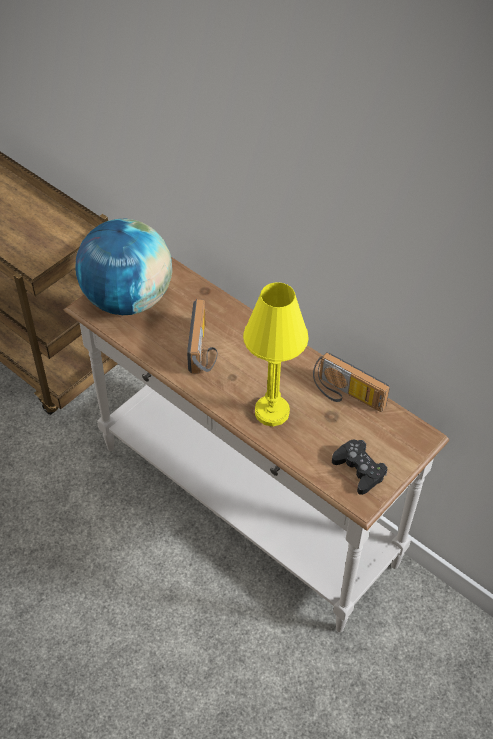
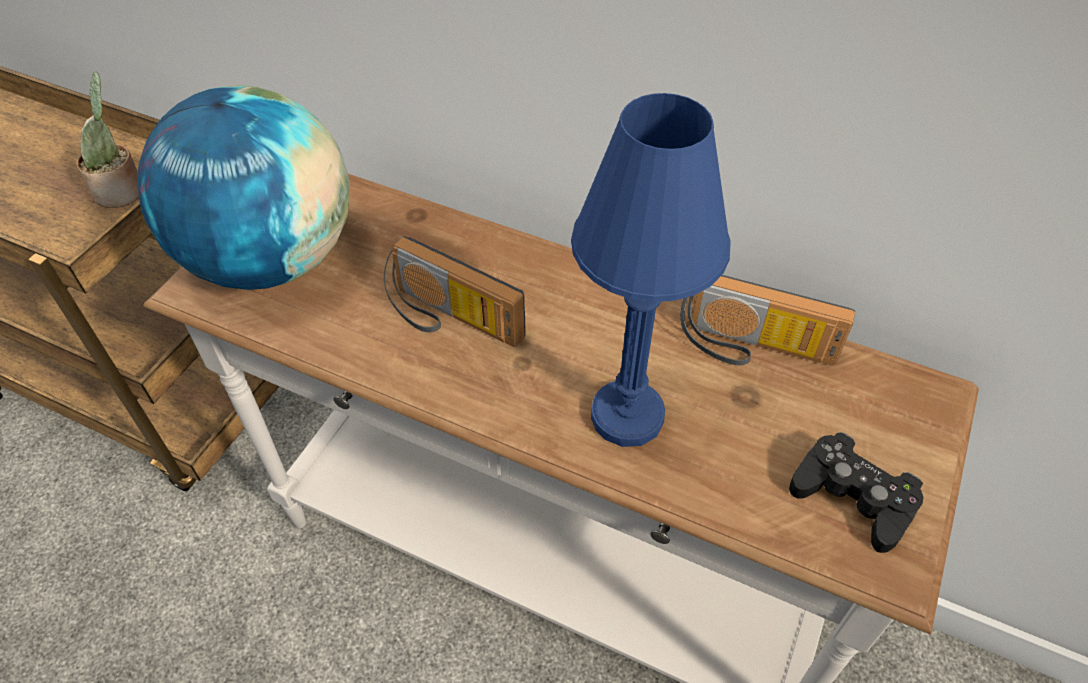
camera: 15 degrees left, 0 degrees up
radio [187,299,218,374] -> radio turned 135 degrees clockwise [384,236,526,347]
yellow table lamp [243,282,309,427] -> blue table lamp [571,93,731,447]
none -> potted plant [77,72,139,208]

